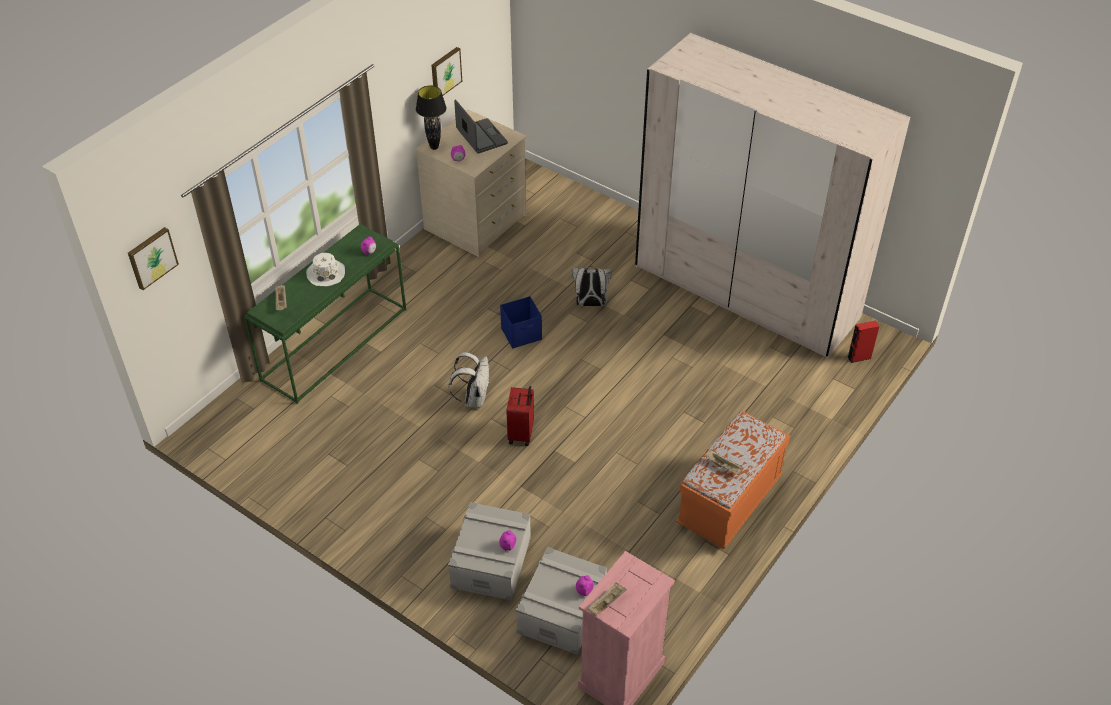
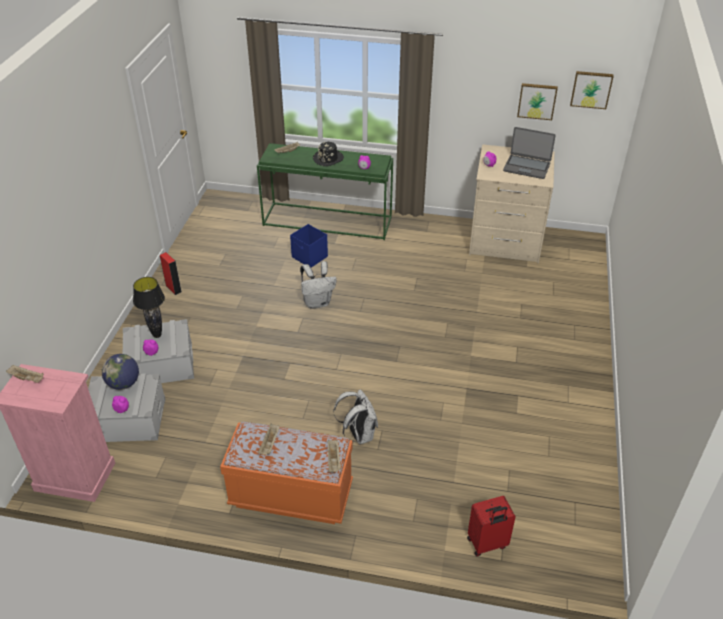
camera: 65 degrees right, 5 degrees down
picture [128,227,179,290] -> picture moved to [570,71,614,109]
white hat [306,253,345,287] -> black hat [313,142,344,166]
black table lamp [416,86,446,150] -> black table lamp moved to [133,277,165,338]
laptop [454,99,508,153] -> laptop turned 75 degrees clockwise [503,127,556,179]
blue storage box [500,296,542,349] -> blue storage box moved to [290,224,328,267]
red suitcase [506,386,534,446] -> red suitcase moved to [467,496,516,557]
white backpack [572,266,611,306] -> white backpack moved to [333,389,378,444]
beige wardrobe [635,33,910,359] -> none
red speaker [848,321,879,363] -> red speaker moved to [160,252,182,295]
none -> globe [102,354,139,390]
none -> beige tray [328,440,341,472]

